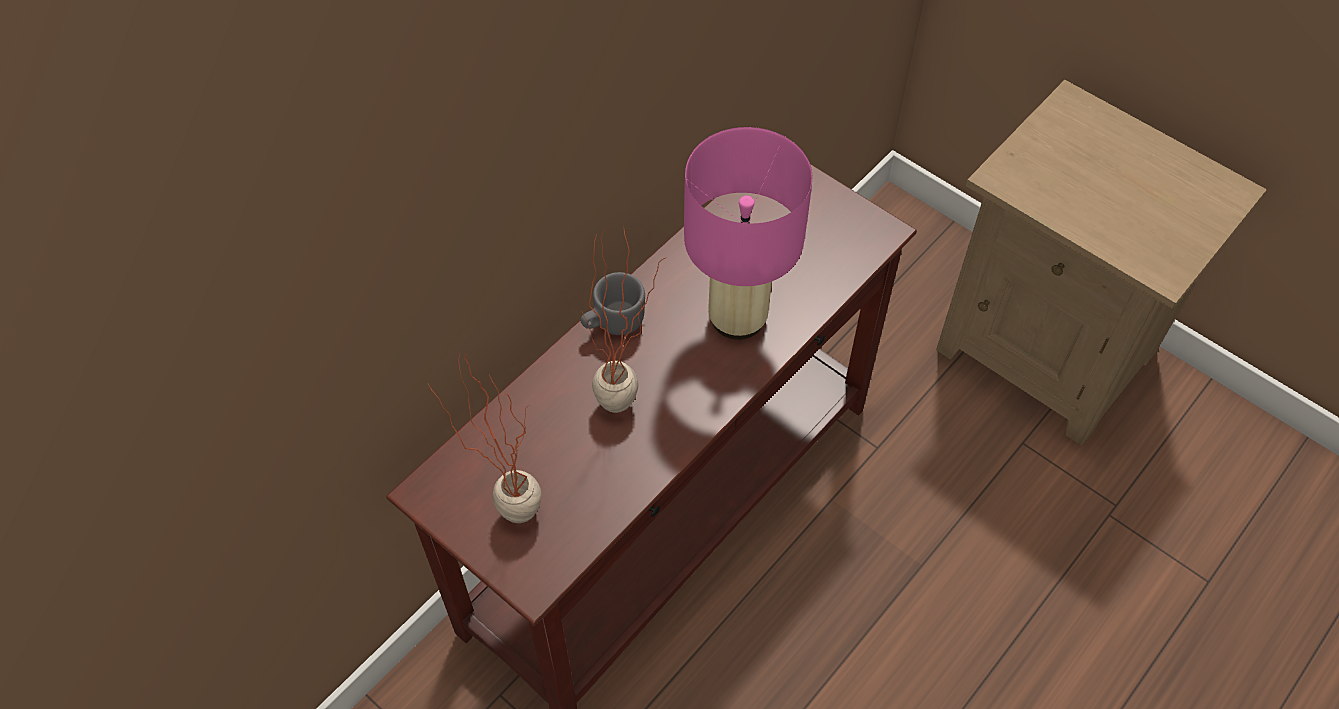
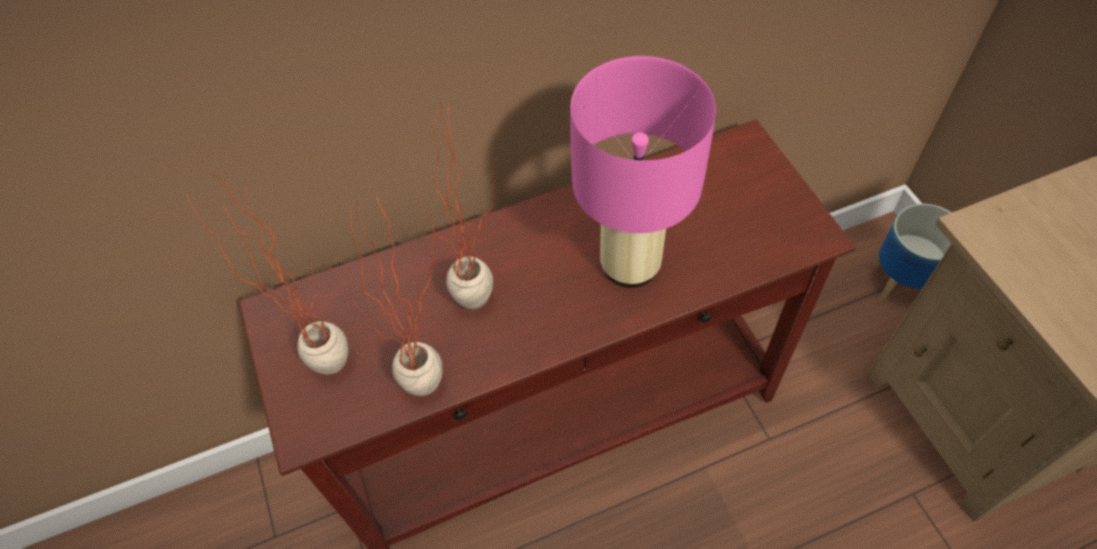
camera: 30 degrees right, 0 degrees up
grey mug [580,272,645,335] -> none
none -> potted plant [350,195,442,396]
none -> planter [873,204,952,302]

